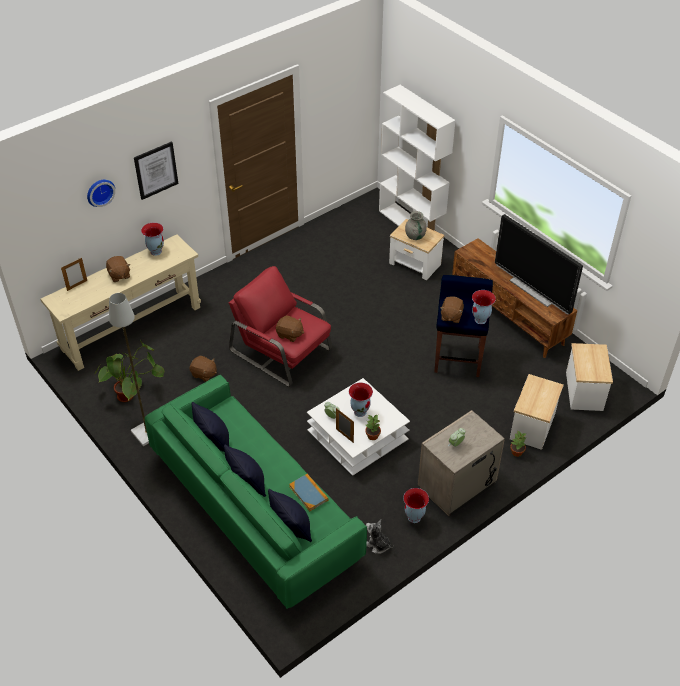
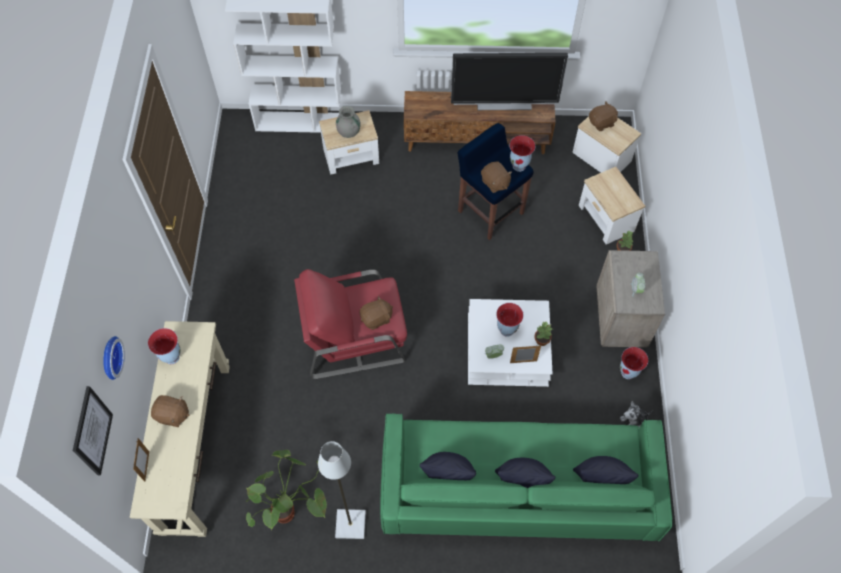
camera: 50 degrees left, 15 degrees up
picture [134,141,179,200] -> picture moved to [73,386,113,475]
brown plush toy [189,356,217,382] -> brown plush toy moved to [589,102,618,131]
book [289,474,329,511] -> none

